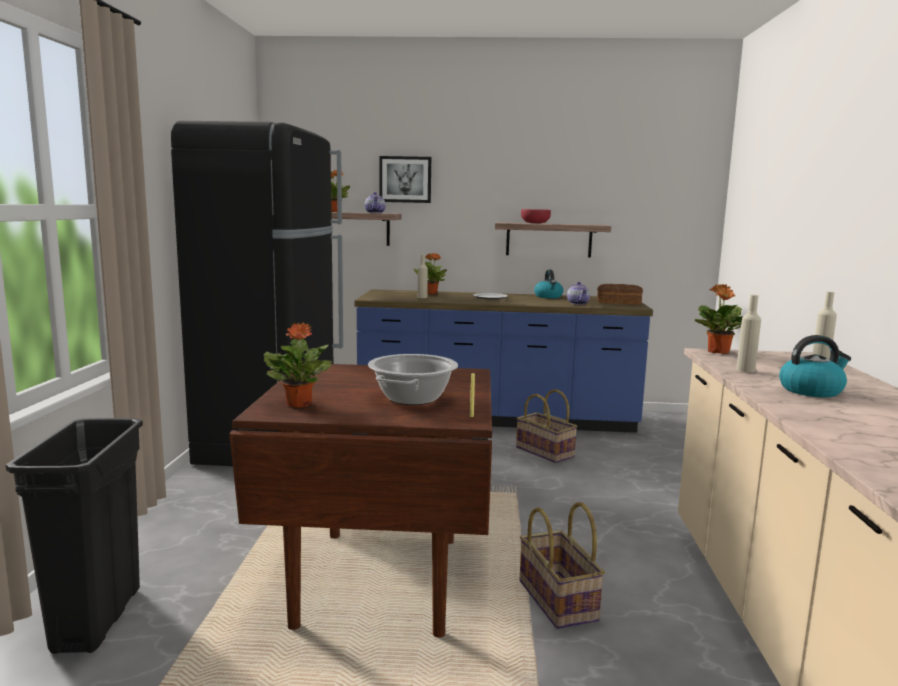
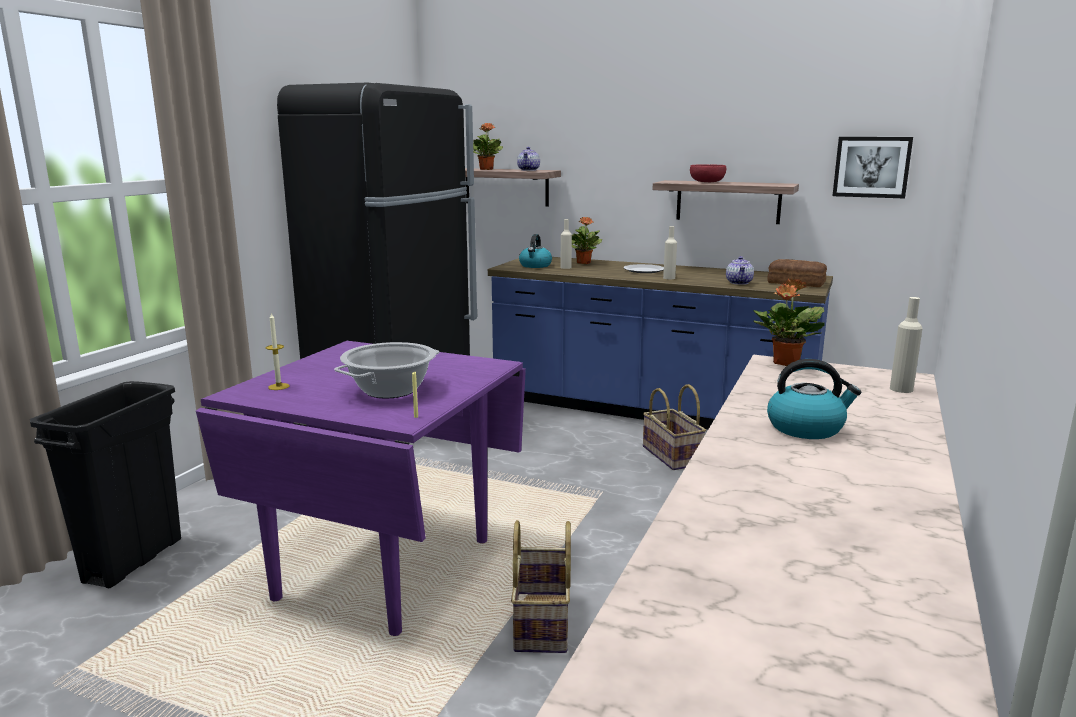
camera: 20 degrees right, 5 degrees up
brown dining table [229,363,492,637] -> purple dining table [196,341,526,636]
potted plant [264,322,332,408] -> candle [266,312,290,390]
picture [379,156,431,203] -> picture moved to [832,137,913,198]
kettle [534,269,563,298] -> kettle moved to [519,234,552,268]
beige bottle [736,295,761,373] -> beige bottle moved to [663,226,677,279]

